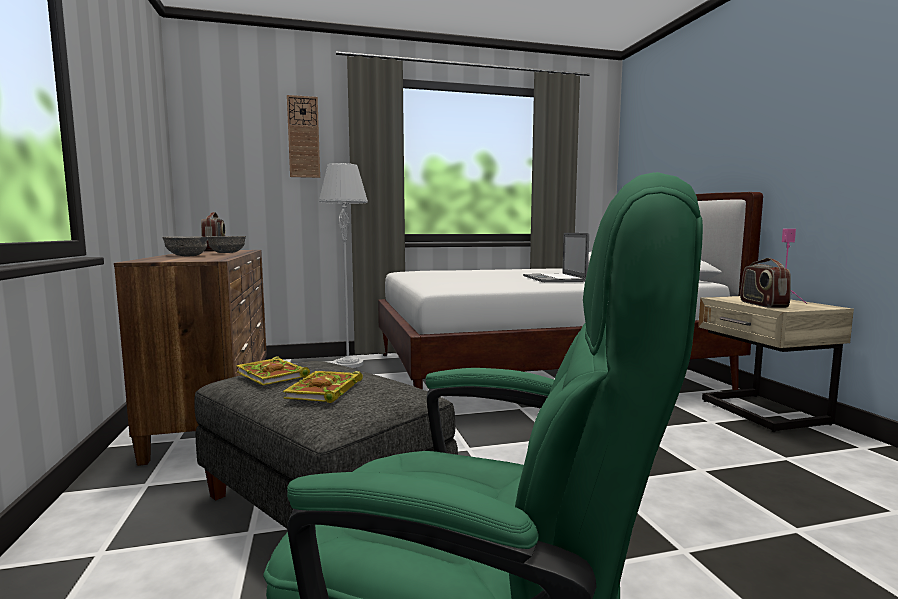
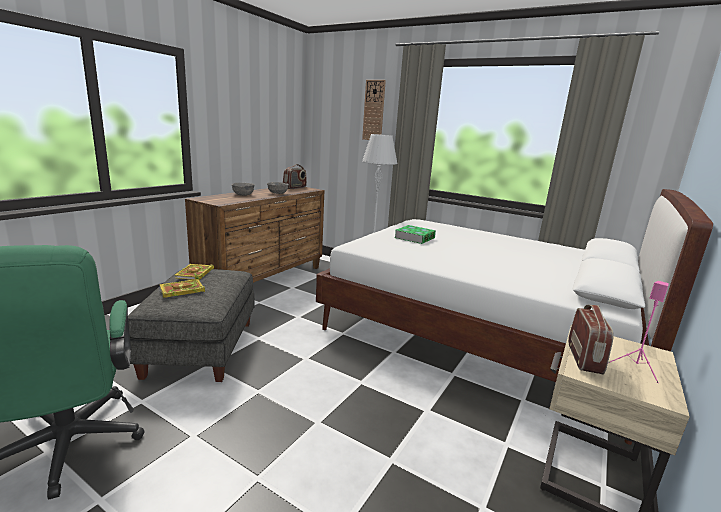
camera: 45 degrees right, 10 degrees up
laptop [523,233,589,282] -> none
radio [740,258,791,308] -> radio turned 150 degrees clockwise [568,305,614,374]
none -> book [395,225,436,244]

